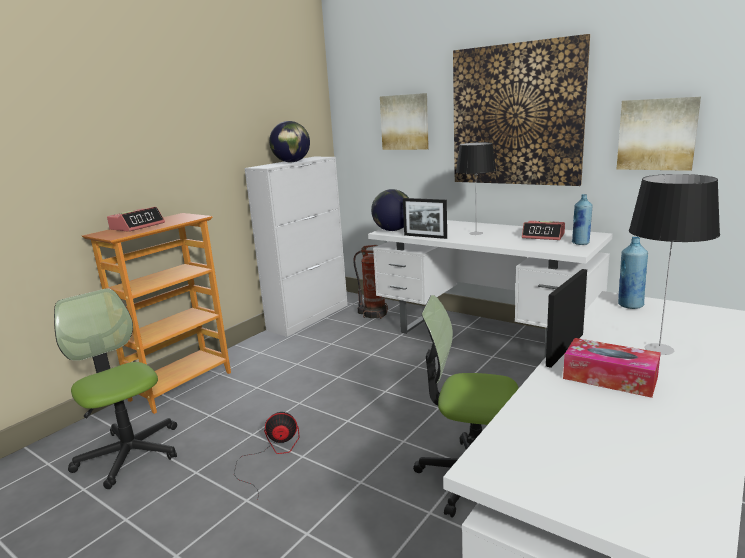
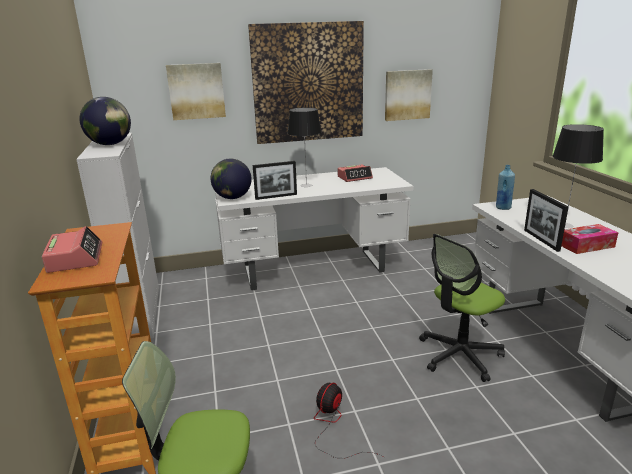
camera: 50 degrees left, 5 degrees up
fire extinguisher [353,245,388,319] -> none
blue bottle [572,194,592,245] -> none

